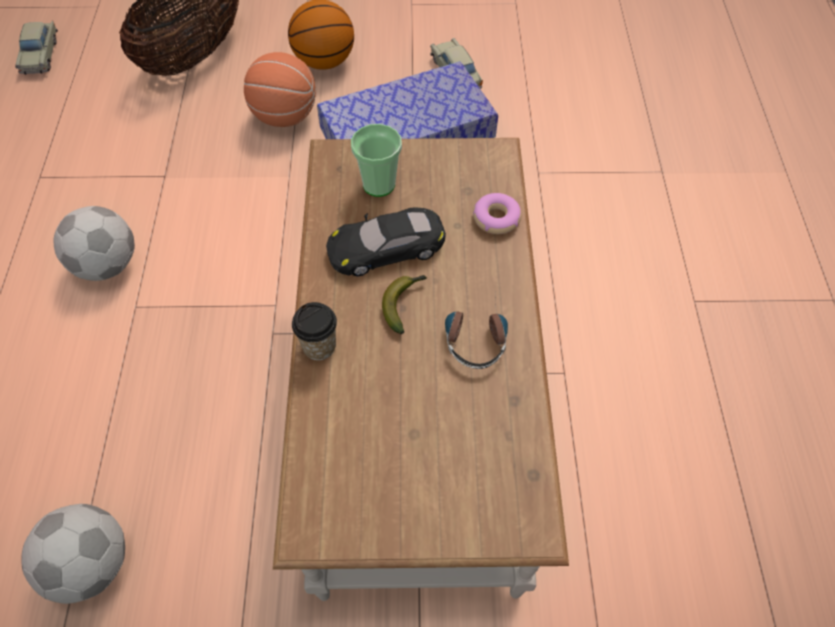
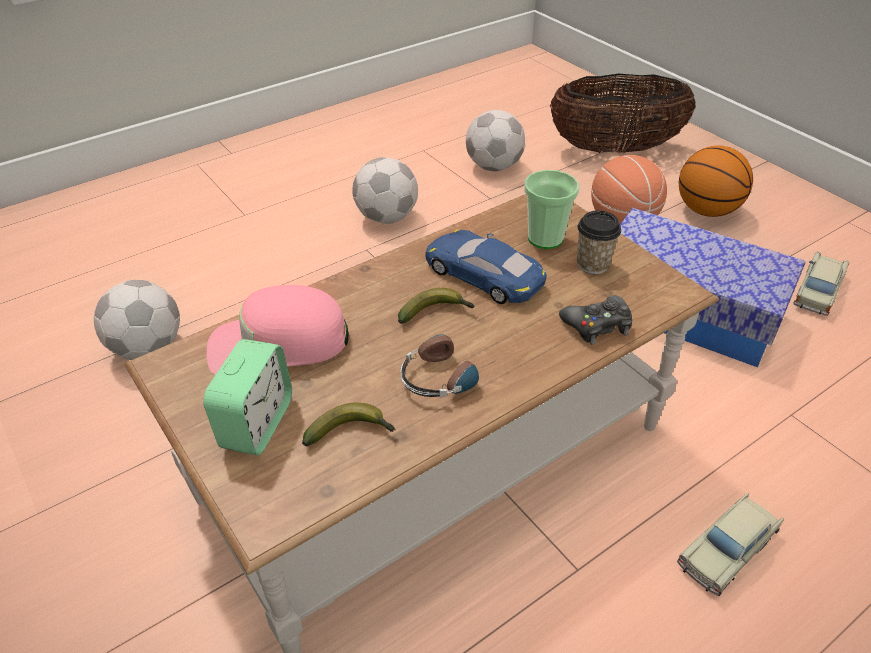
camera: 55 degrees right, 15 degrees down
beige toy car [15,21,58,75] -> beige toy car moved to [677,493,784,596]
cup [292,302,337,360] -> cup moved to [577,211,621,274]
black toy car [326,207,446,276] -> blue toy car [425,230,547,304]
donut [473,193,522,234] -> black game controller [559,295,632,345]
none -> alarm clock [203,339,292,455]
none -> pink cap [206,285,349,375]
none -> banana [302,402,395,447]
none -> football [466,110,525,172]

